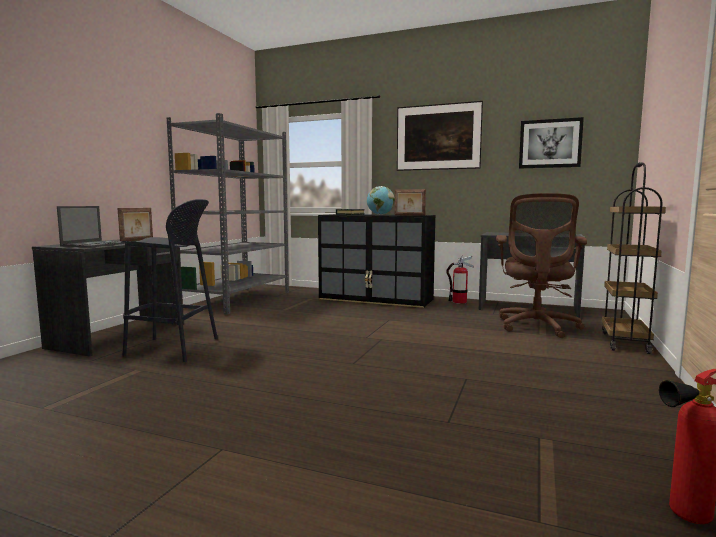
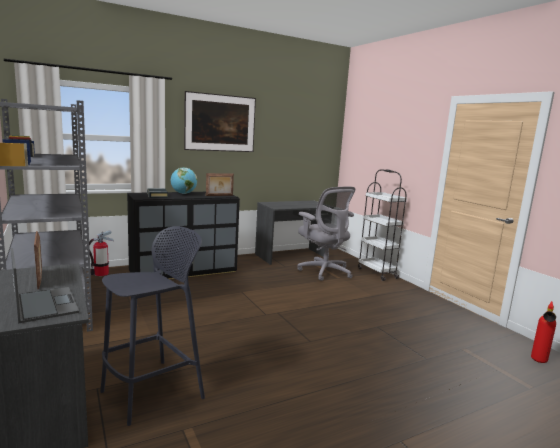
camera: 50 degrees left, 5 degrees up
fire extinguisher [446,255,474,304] -> fire extinguisher moved to [86,230,113,276]
brown office chair [496,193,587,338] -> grey office chair [297,187,355,281]
picture [519,117,584,168] -> none
brown cart [602,162,666,354] -> white cart [358,169,407,281]

